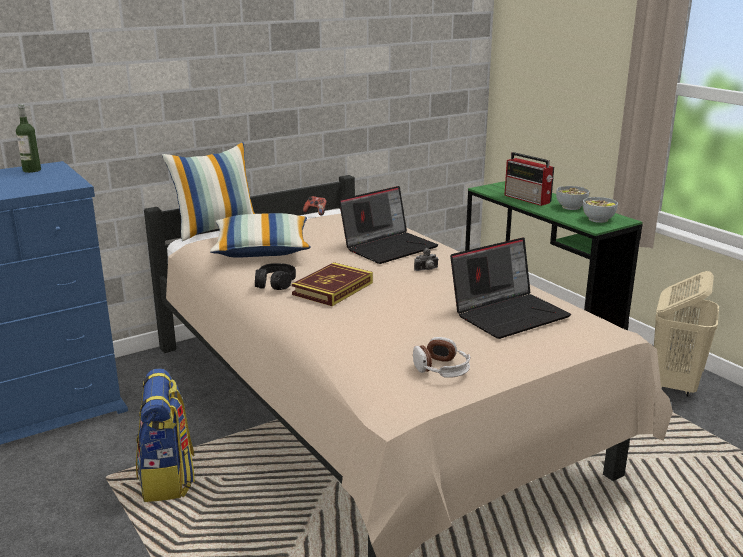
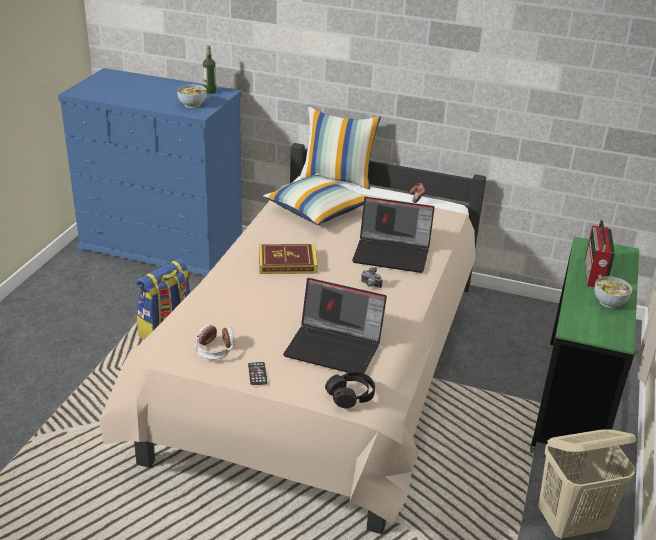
camera: 50 degrees right, 10 degrees up
black headphones [255,263,296,290] -> black headphones moved to [325,372,375,409]
bowl [583,197,618,223] -> bowl moved to [177,85,207,108]
none -> phone [248,362,267,385]

